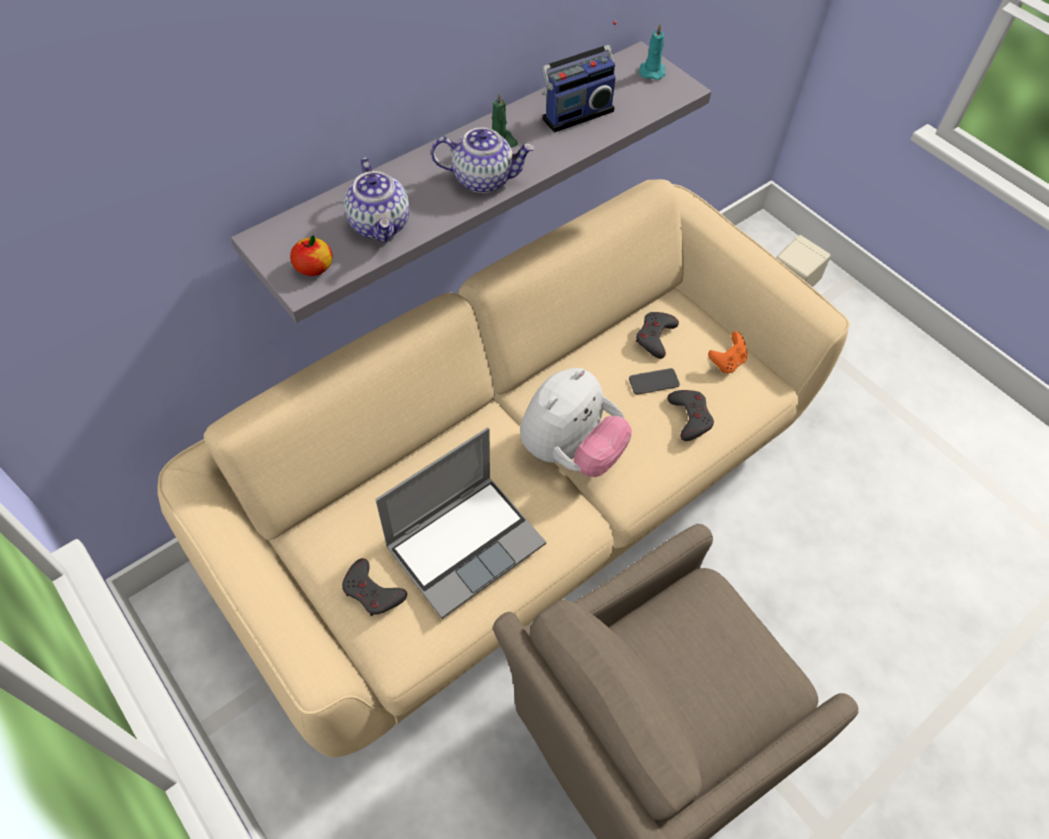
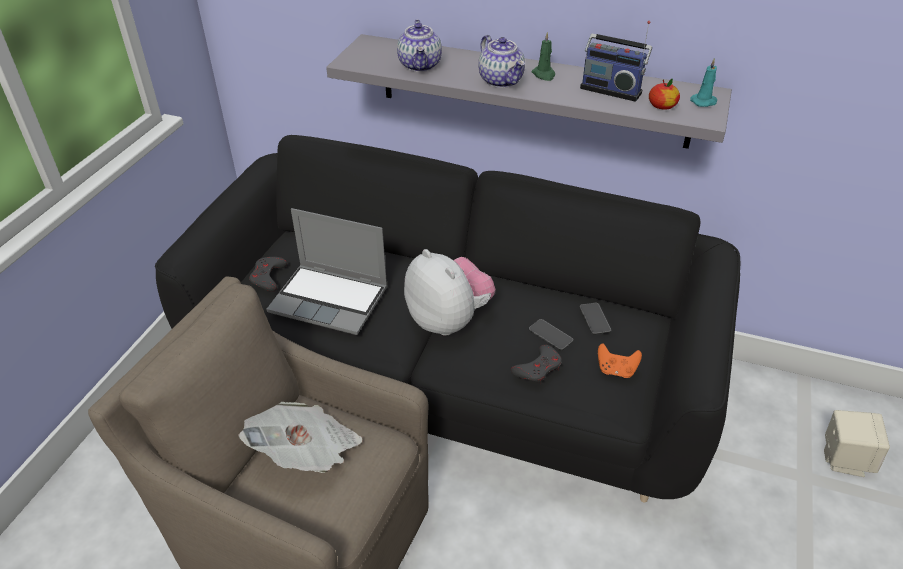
camera: 60 degrees right, 15 degrees down
beige sofa [158,179,850,757] -> black sofa [155,135,740,502]
apple [290,235,333,276] -> apple moved to [649,79,680,109]
teapot [344,157,410,243] -> teapot turned 45 degrees counterclockwise [397,20,442,72]
plush toy [520,368,632,477] -> plush toy turned 135 degrees counterclockwise [404,249,495,336]
grey game controller [636,312,679,359] -> phone [579,303,612,335]
none -> newspaper [238,402,362,473]

